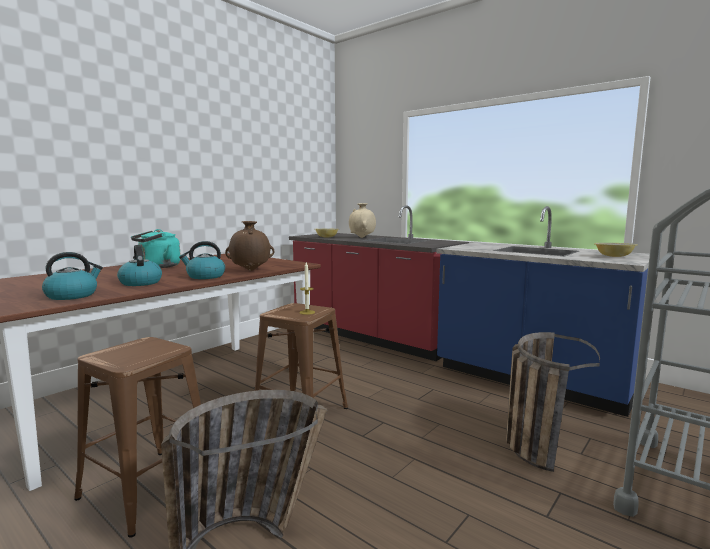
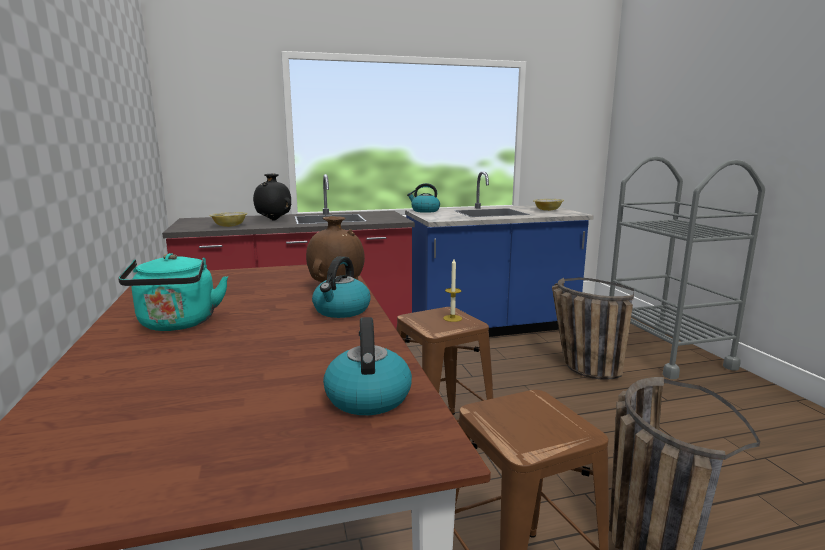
camera: 55 degrees left, 5 degrees up
kettle [117,245,162,286] -> kettle moved to [407,183,440,213]
beige vase [349,203,376,238] -> black vase [253,174,291,221]

